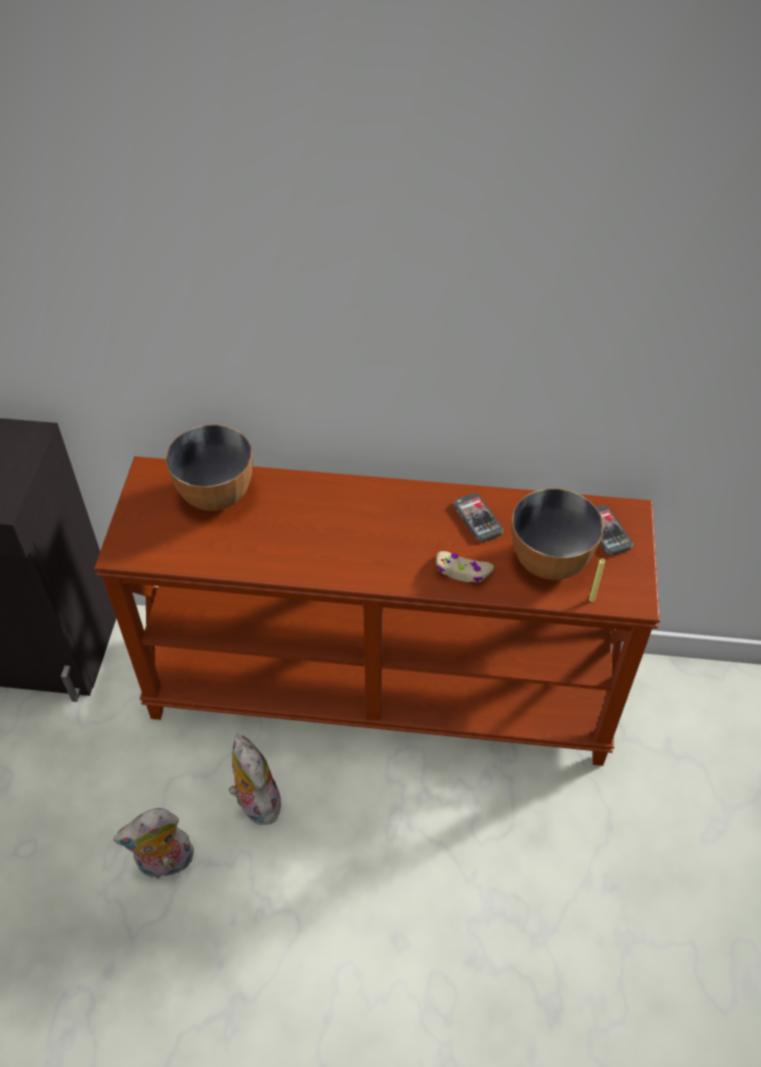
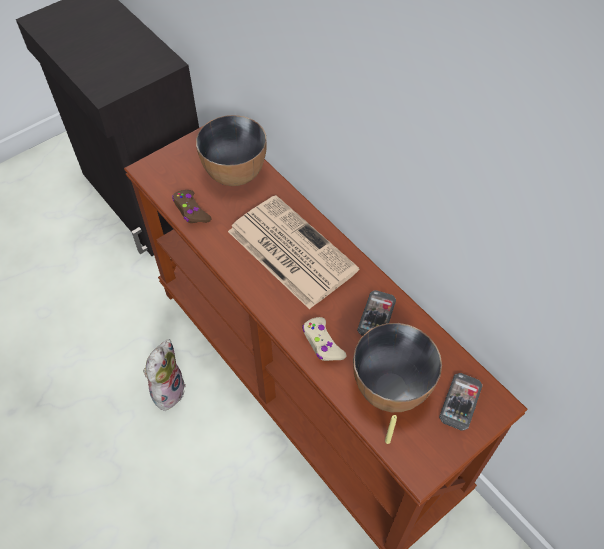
camera: 45 degrees right, 5 degrees up
plush toy [113,808,194,879] -> none
none -> brown game controller [172,190,211,223]
none -> newspaper [228,195,359,310]

